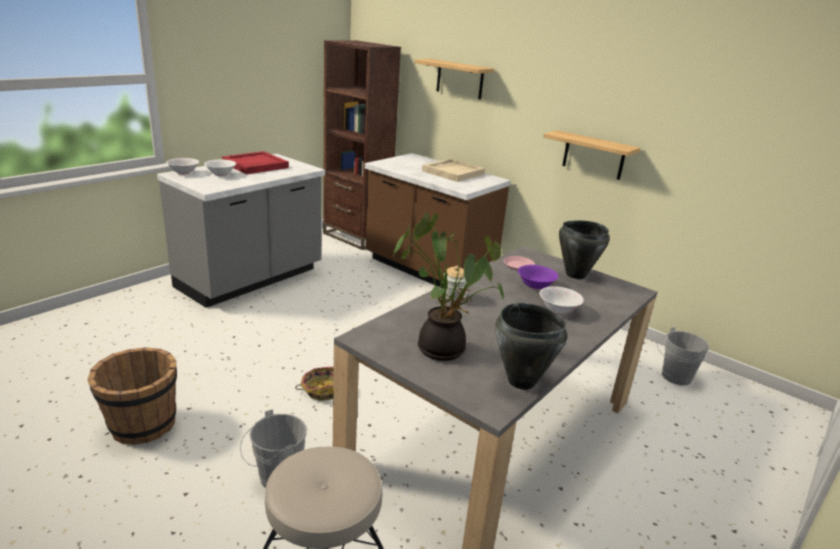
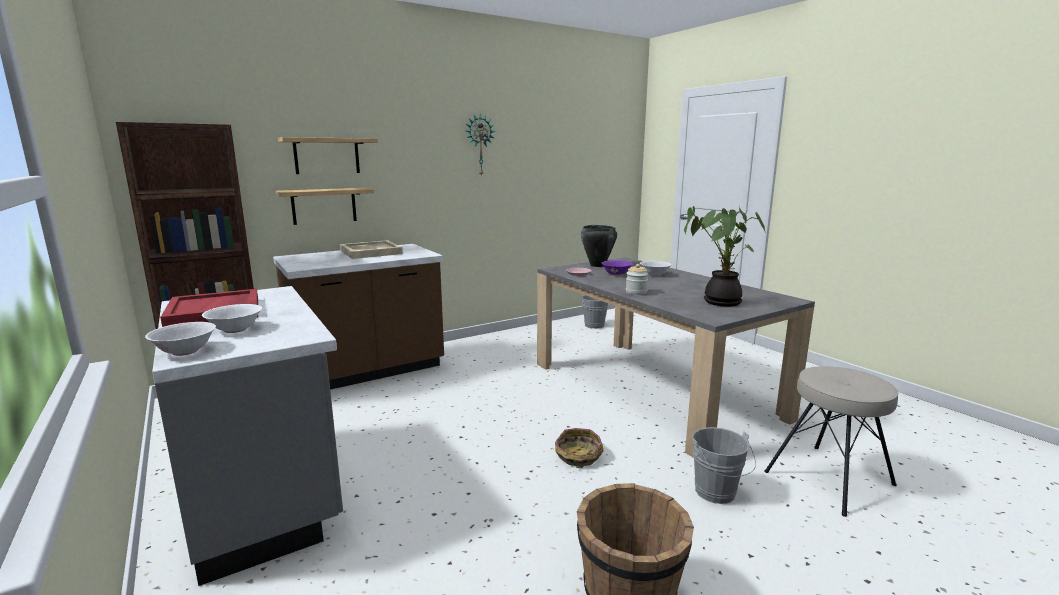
camera: 70 degrees left, 10 degrees down
black cooking pot [495,303,567,390] -> none
shelf [543,130,640,180] -> shelf moved to [276,188,374,225]
none -> wall clock [466,114,495,177]

